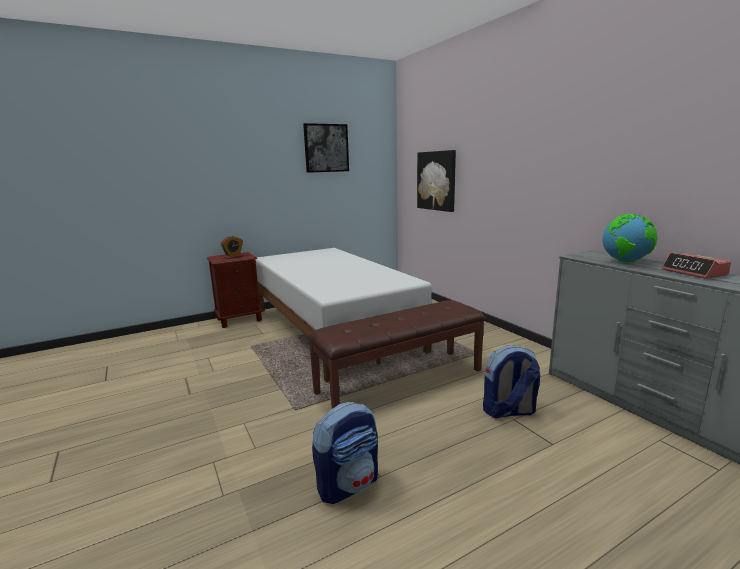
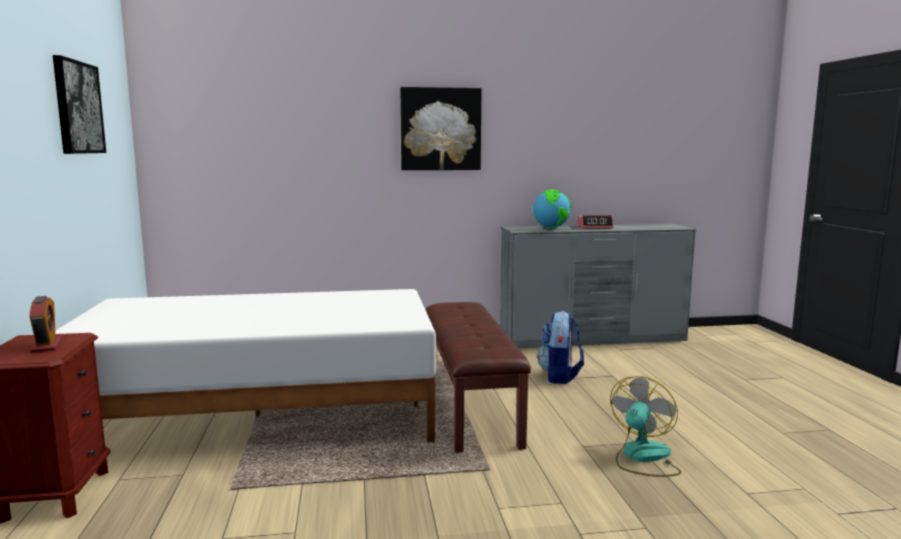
camera: 70 degrees left, 5 degrees down
backpack [312,402,378,504] -> fan [610,376,681,477]
picture [417,150,456,212] -> picture moved to [400,87,481,170]

